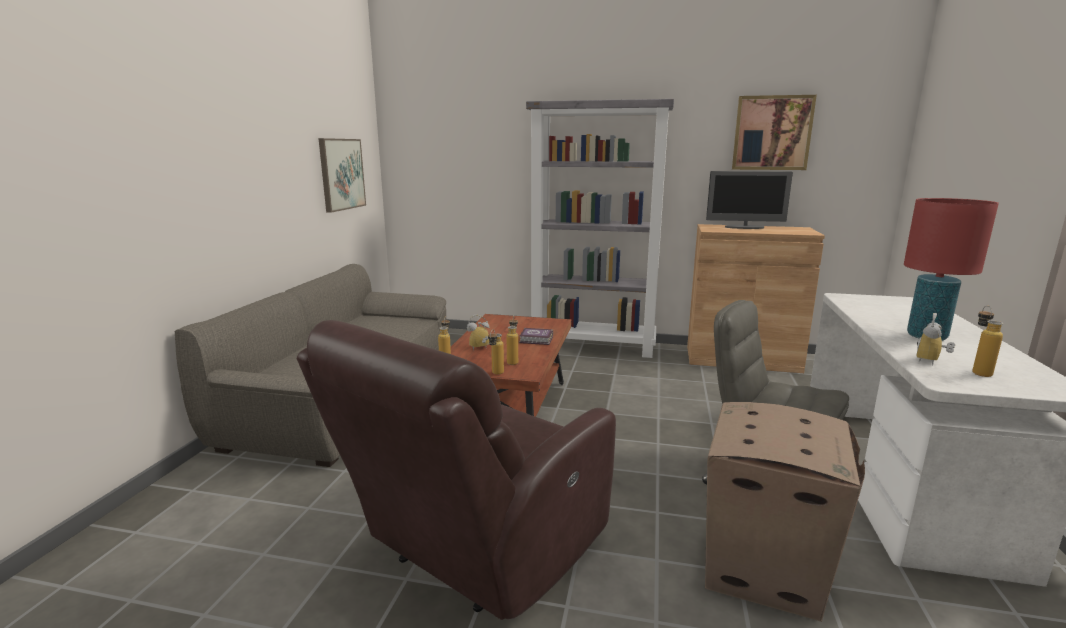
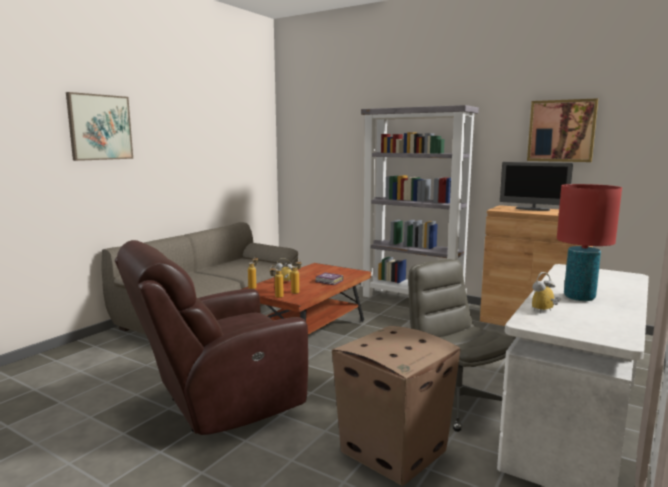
camera: 20 degrees right, 5 degrees down
picture [318,138,366,213] -> picture moved to [66,92,133,161]
bottle [972,306,1003,377] -> none

